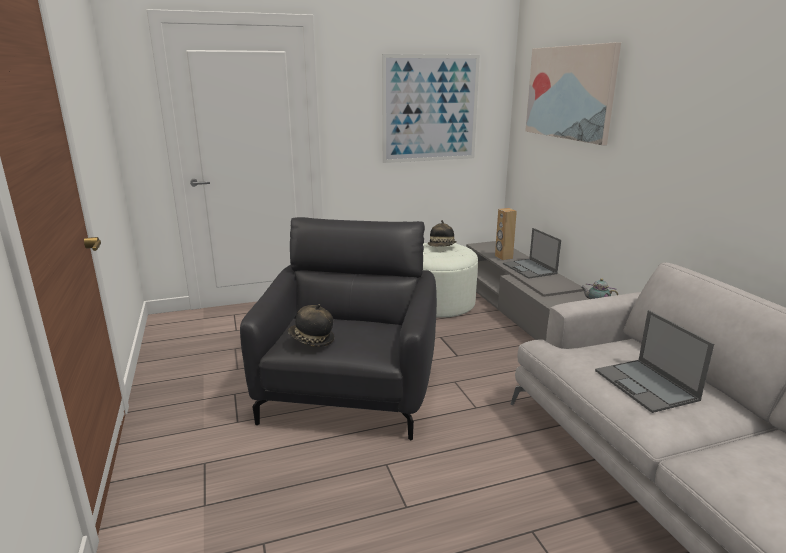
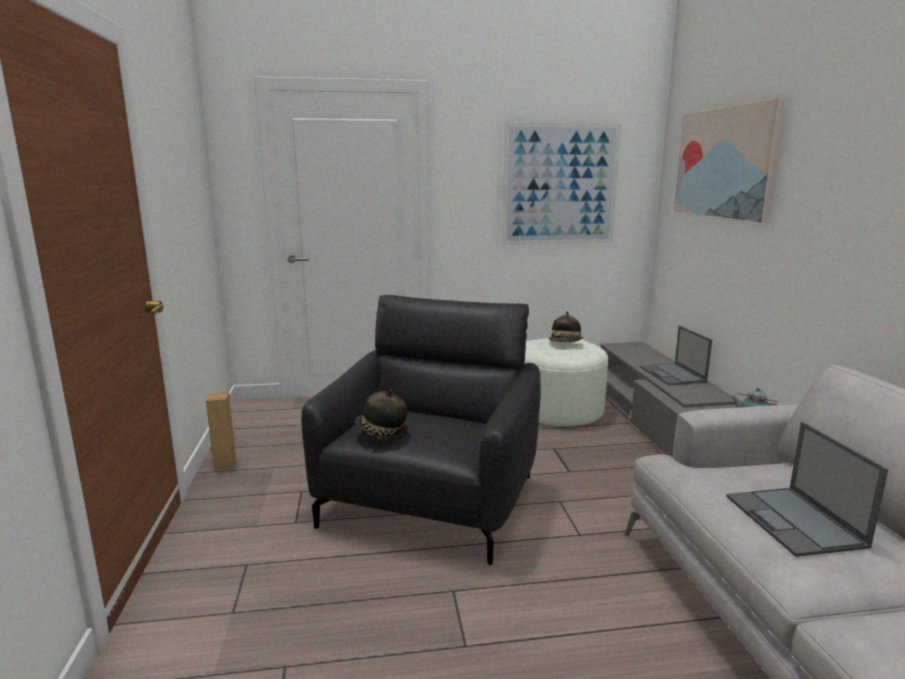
camera: 10 degrees right, 5 degrees down
brown speaker [495,208,517,260] -> brown speaker moved to [206,392,236,470]

